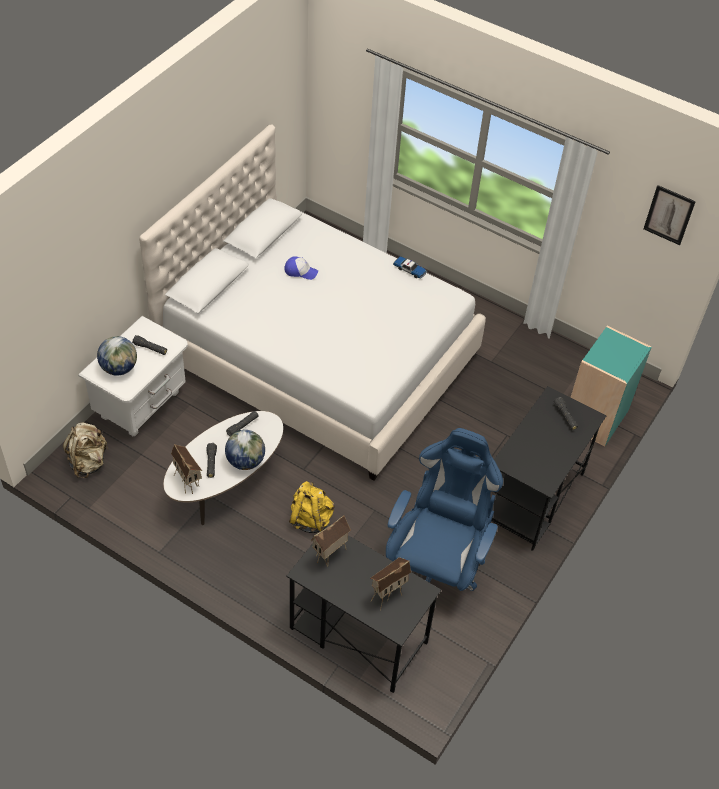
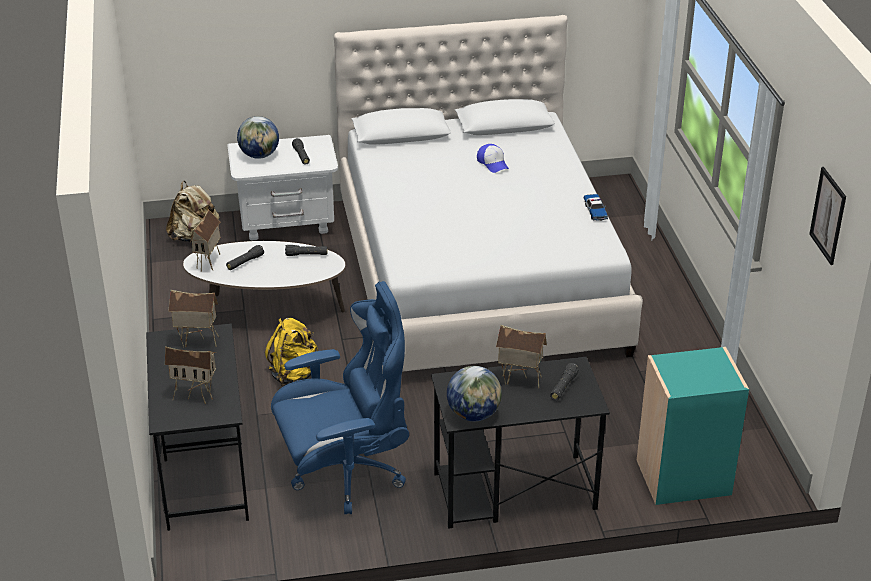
camera: 50 degrees right, 15 degrees down
globe [225,430,265,470] -> globe moved to [447,366,502,421]
none -> toy house [496,325,547,388]

